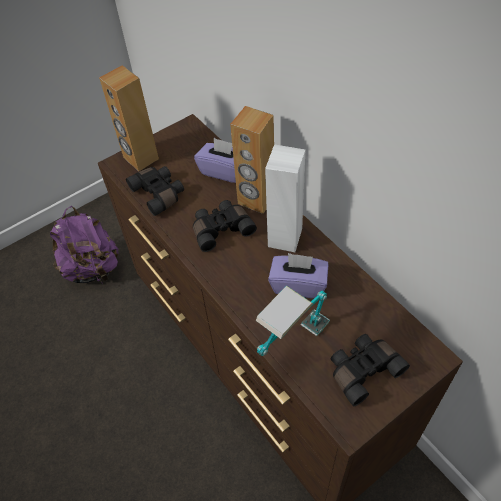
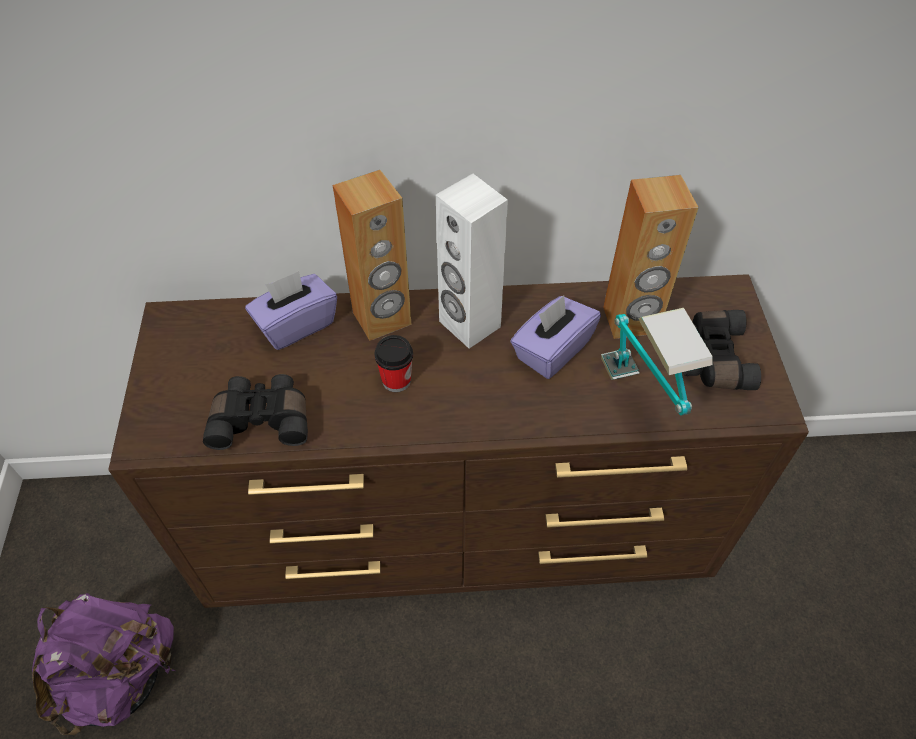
camera: 60 degrees left, 0 degrees up
brown speaker [99,65,159,171] -> brown speaker moved to [603,175,699,339]
black binoculars [193,200,257,252] -> cup [374,335,413,392]

